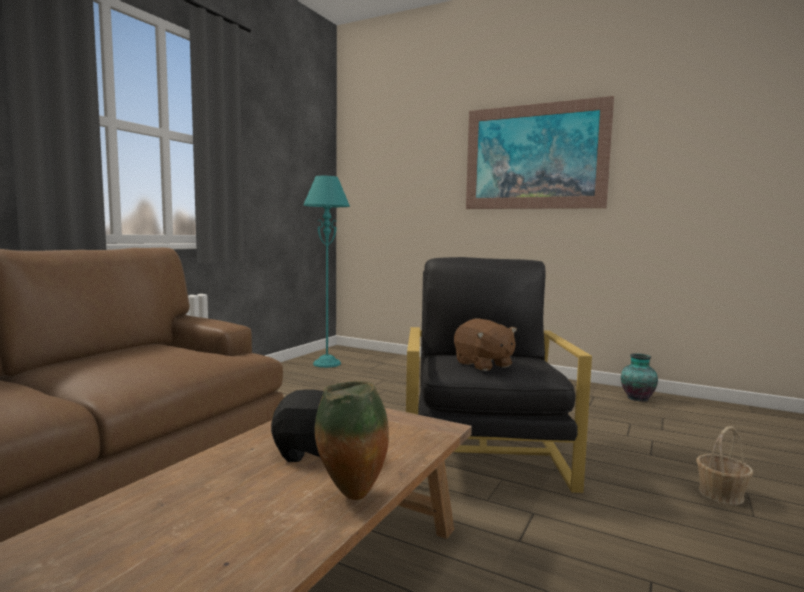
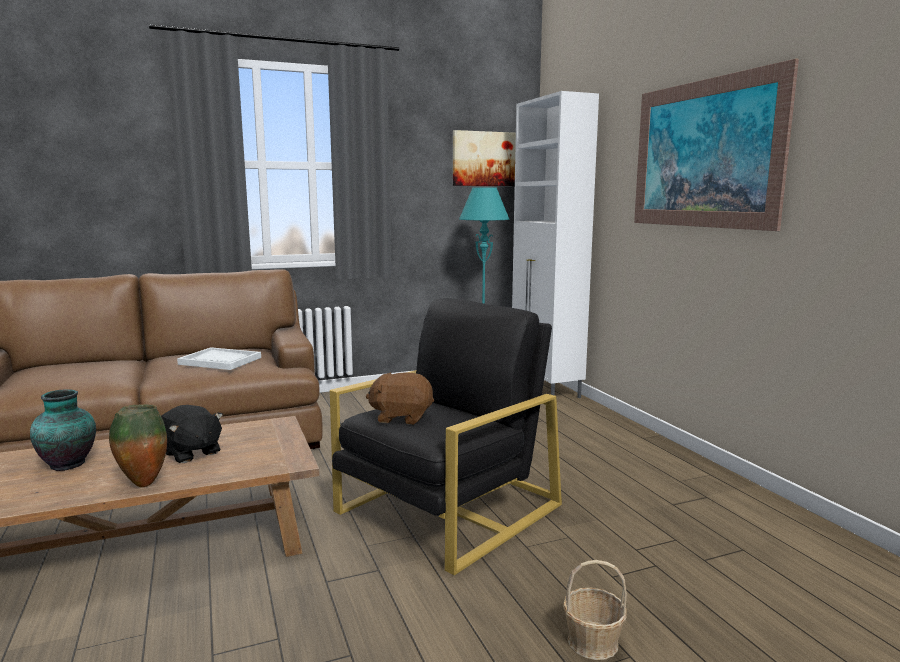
camera: 40 degrees right, 5 degrees up
brown plush toy [454,319,517,371] -> brown plush toy turned 90 degrees clockwise [366,372,434,425]
vase [621,353,658,402] -> vase moved to [30,389,96,471]
none -> white tray [177,347,261,370]
none -> picture [453,130,516,186]
none -> white cabinet [512,91,599,398]

